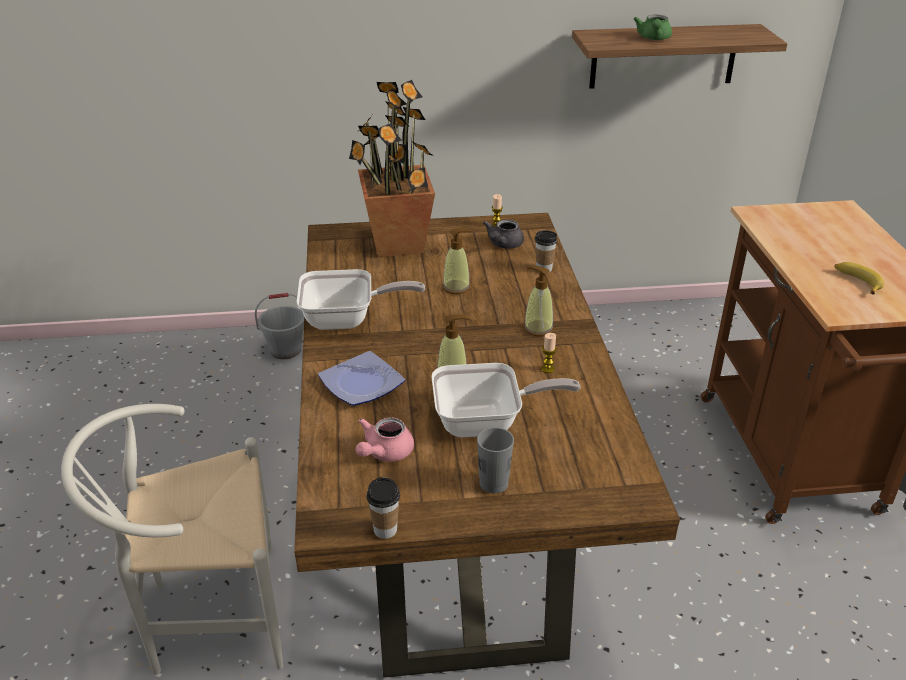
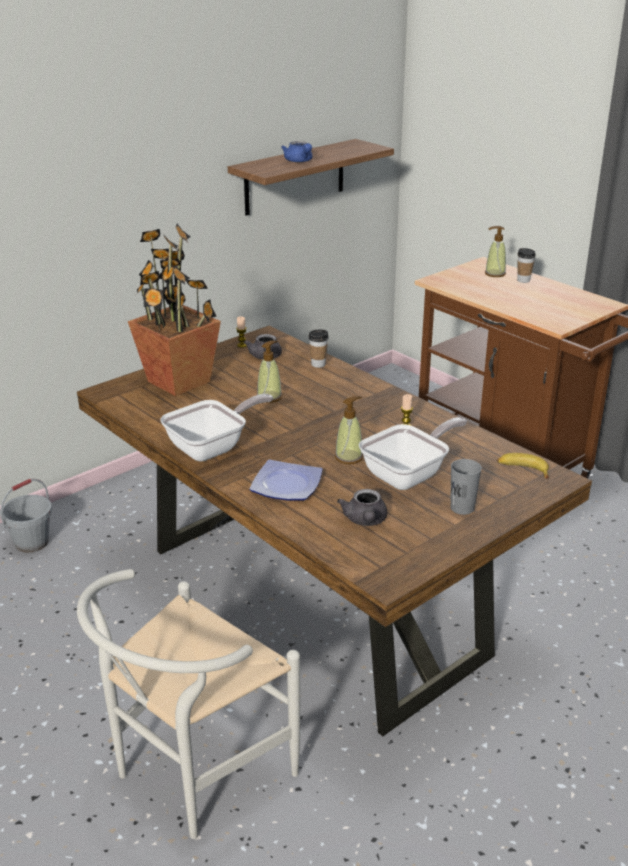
camera: 35 degrees left, 5 degrees down
pink teapot [356,417,414,462] -> grey teapot [337,489,387,526]
cup [367,477,400,539] -> cup moved to [517,248,536,283]
soap dispenser [524,266,553,336] -> soap dispenser moved to [485,226,506,277]
green teapot [634,15,672,40] -> blue teapot [281,141,313,162]
banana [835,262,884,295] -> banana moved to [497,453,549,478]

